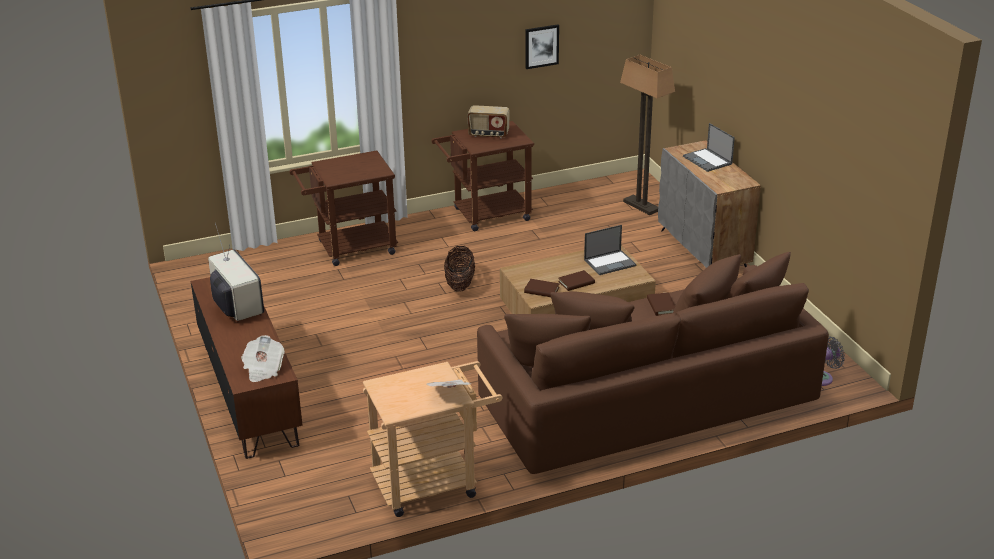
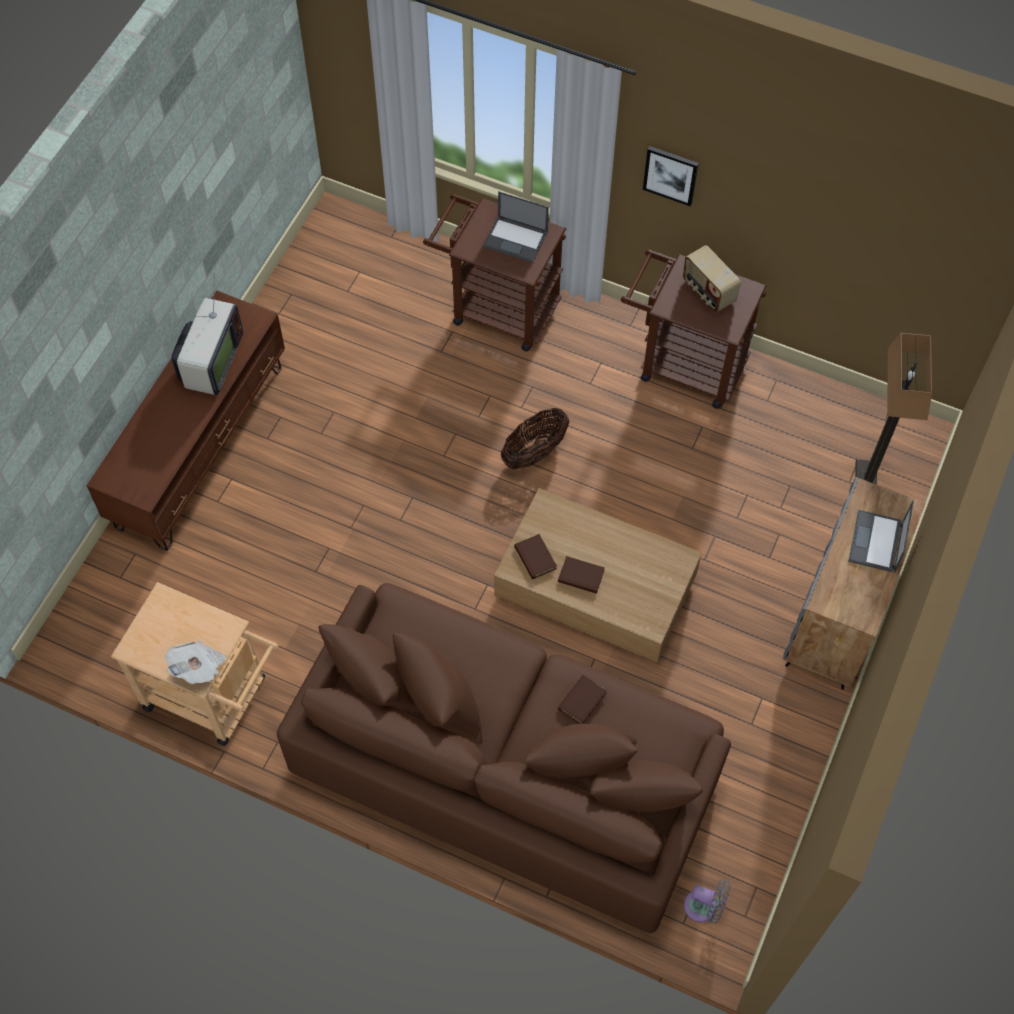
camera: 45 degrees right, 30 degrees up
newspaper [241,335,285,382] -> none
picture [525,24,559,69] -> picture moved to [643,146,699,206]
laptop [584,225,636,275] -> laptop moved to [483,191,549,263]

